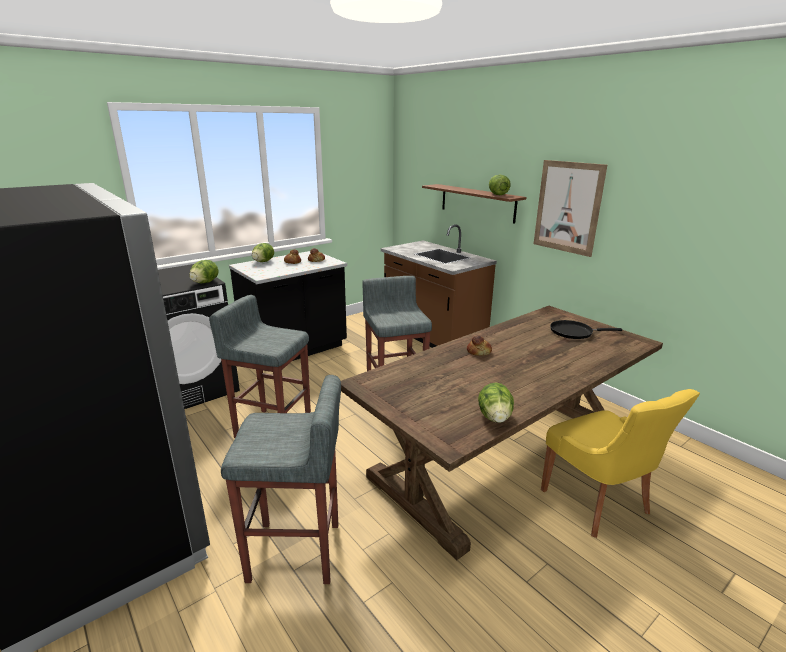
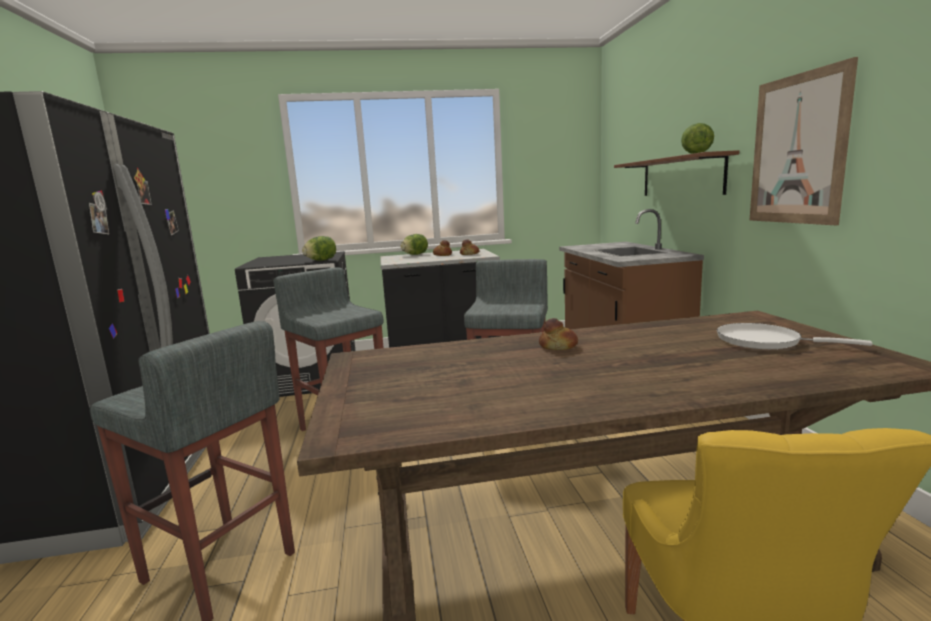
camera: 30 degrees right, 10 degrees down
lettuce [478,383,514,423] -> none
black frying pan [550,320,622,339] -> white frying pan [717,323,873,349]

